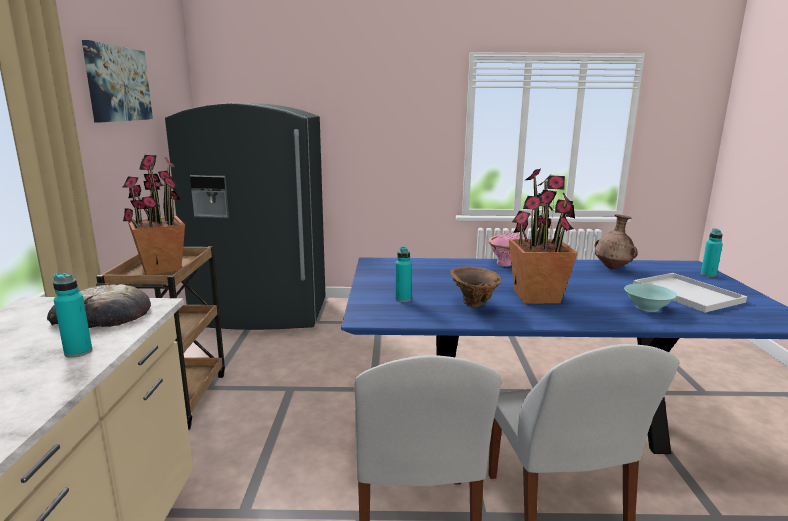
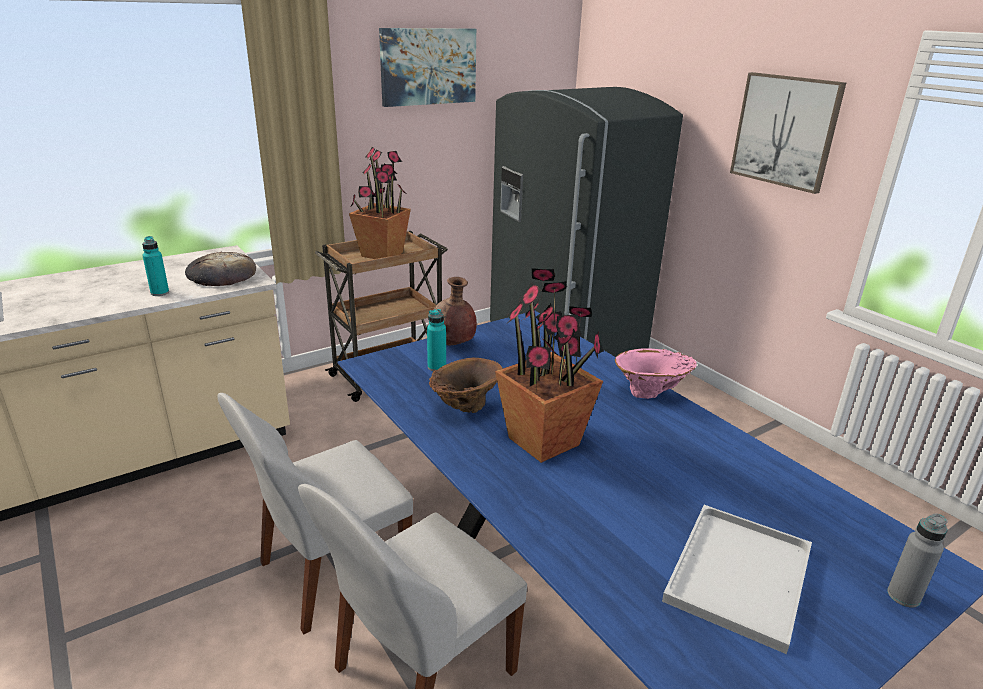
camera: 55 degrees right, 10 degrees up
brown vase [594,214,638,269] -> brown vase moved to [433,277,477,345]
turquoise bowl [624,283,677,312] -> none
turquoise bottle [701,228,723,277] -> grey bottle [887,513,948,608]
none -> picture [730,72,846,194]

